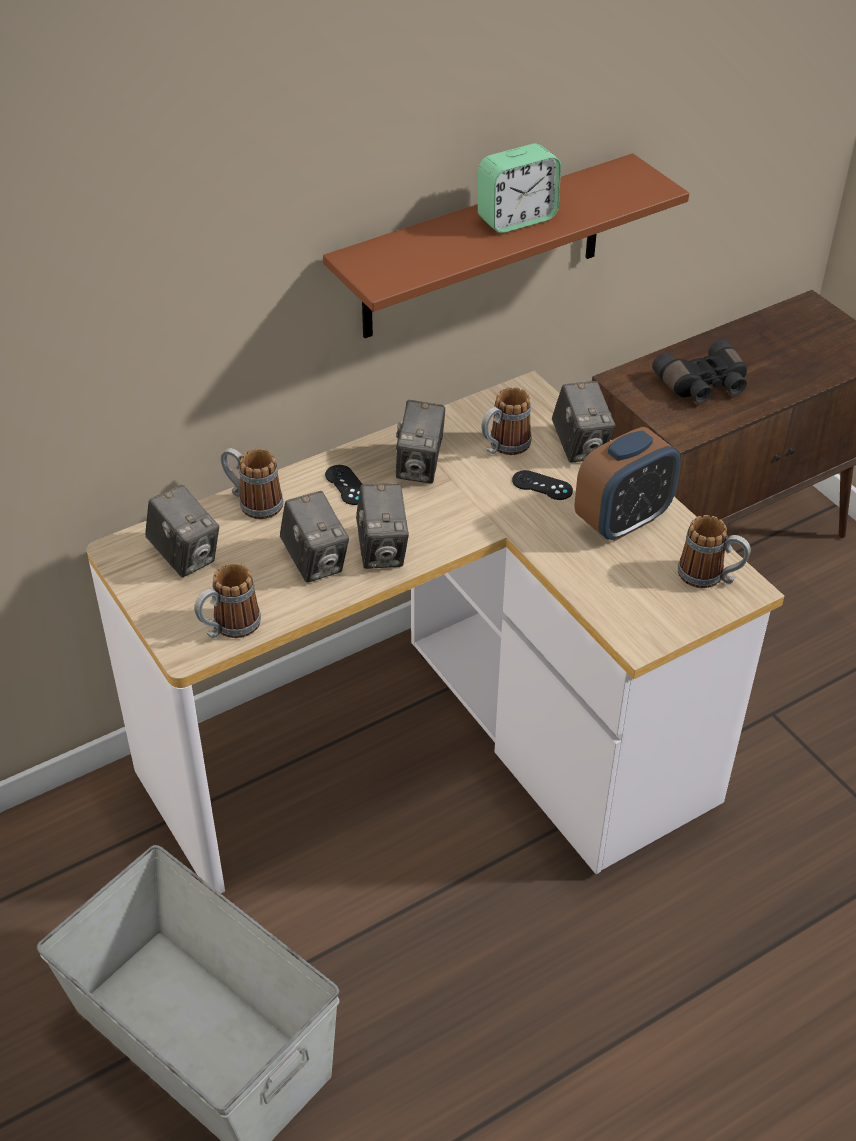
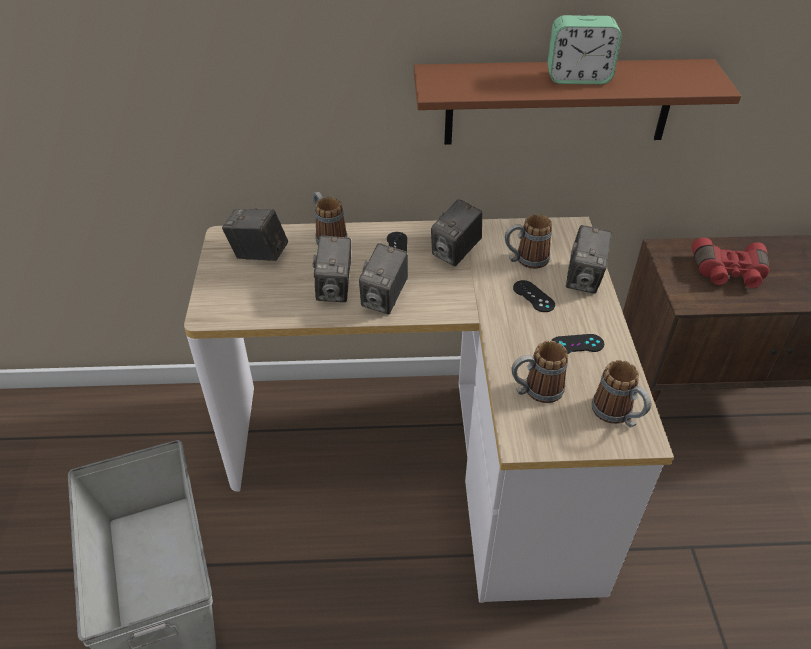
camera: 30 degrees right, 0 degrees up
camera [145,485,219,577] -> camera turned 120 degrees clockwise [222,208,288,261]
mug [194,563,261,639] -> mug moved to [511,341,568,403]
alarm clock [575,427,680,541] -> black game controller [551,334,604,354]
black binoculars [652,339,747,403] -> red binoculars [692,238,769,288]

